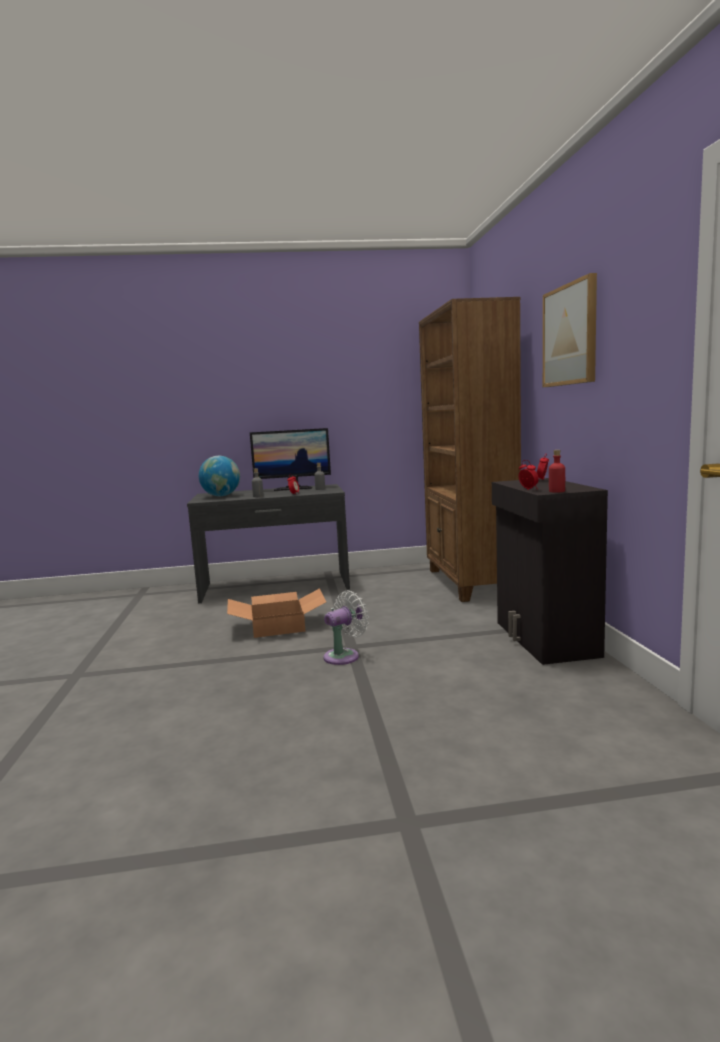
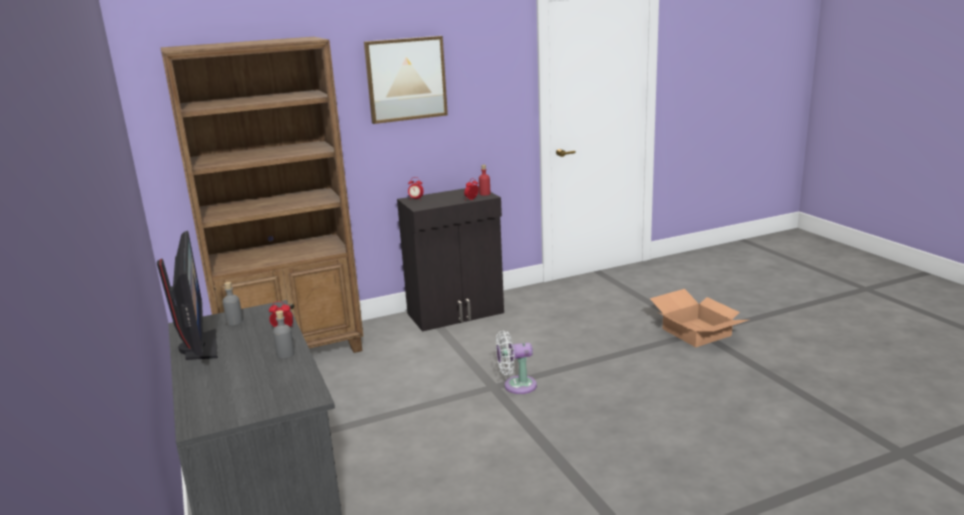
camera: 105 degrees left, 10 degrees up
globe [199,456,240,496] -> none
cardboard box [227,588,326,638] -> cardboard box moved to [650,289,748,347]
white fan [324,590,369,665] -> white fan turned 45 degrees counterclockwise [496,330,537,394]

